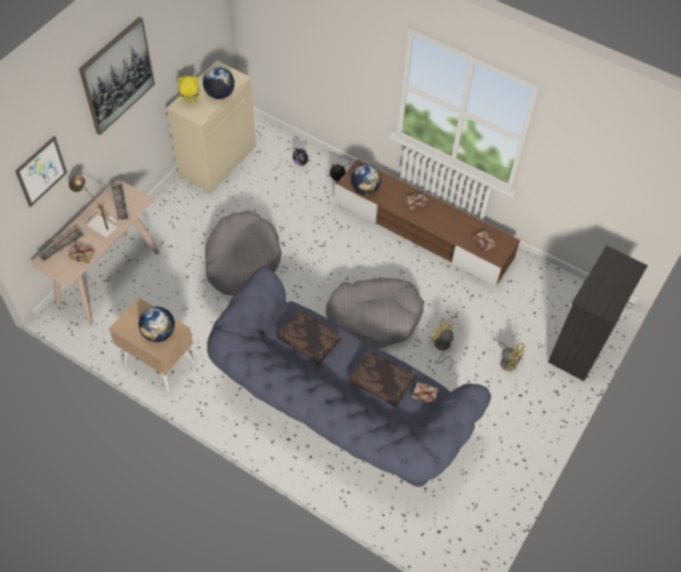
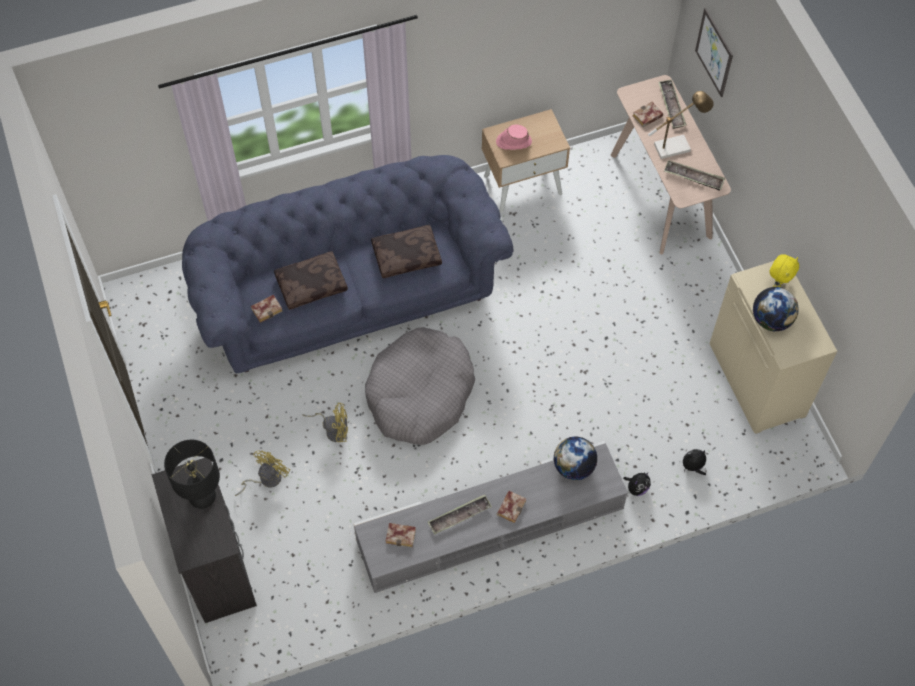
camera: 130 degrees right, 5 degrees up
picture [79,17,155,135] -> none
globe [139,307,175,342] -> pink hat [496,125,532,150]
grey dog bed [205,210,282,296] -> none
brown tv stand [334,159,520,287] -> grey tv stand [353,441,628,593]
yellow fan [493,338,525,372] -> yellow fan turned 135 degrees clockwise [235,451,290,496]
none -> black table lamp [164,440,220,509]
none -> tray [428,495,492,534]

